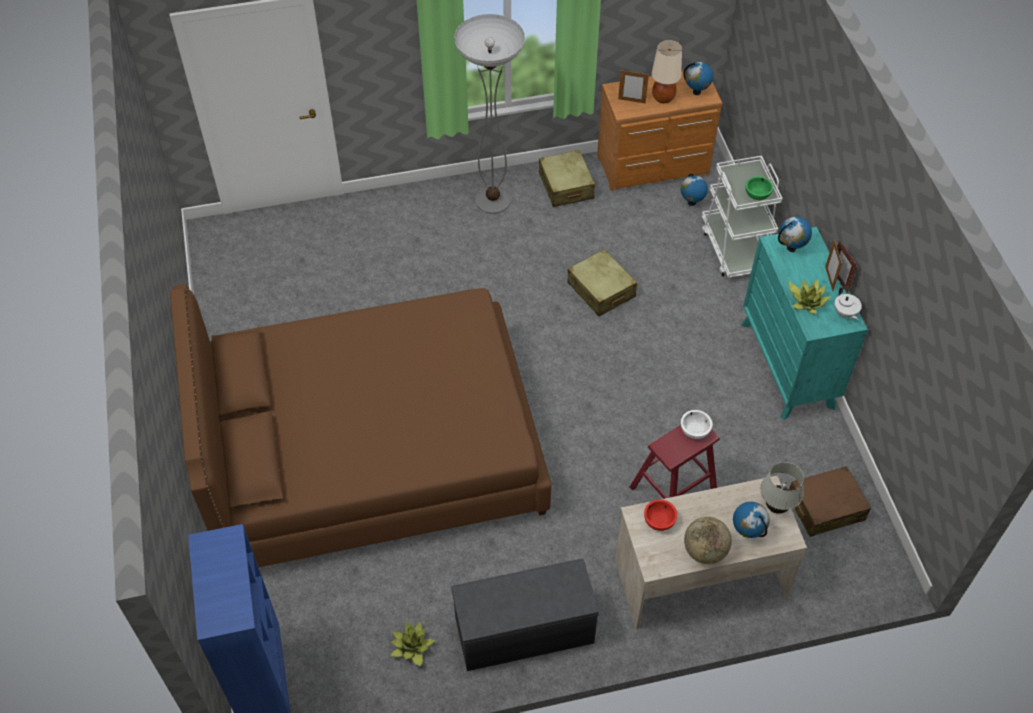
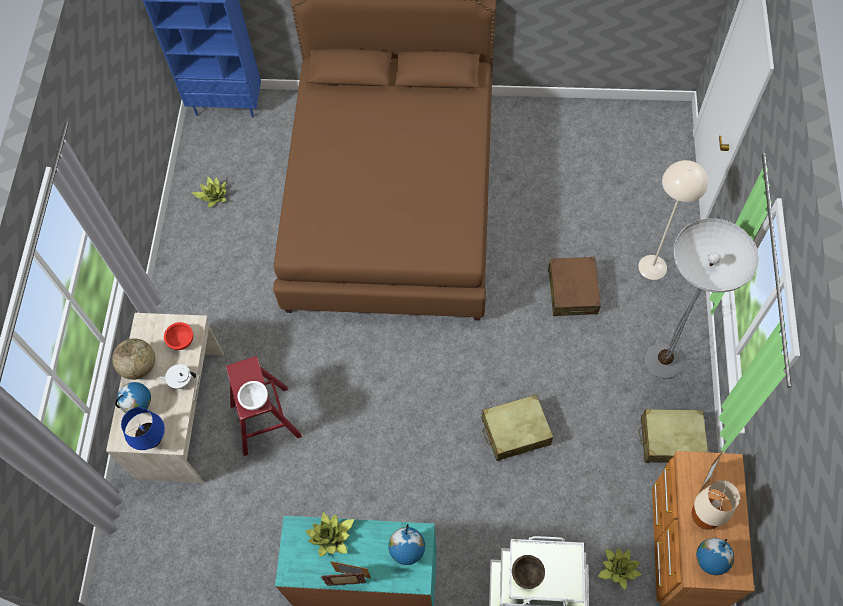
camera: 110 degrees right, 10 degrees up
grey bench [451,559,599,671] -> none
globe [681,174,708,206] -> potted plant [598,548,642,590]
green bowl [746,176,773,200] -> brown bowl [512,555,545,589]
white table lamp [760,462,804,514] -> blue table lamp [121,407,165,450]
brown suitcase [789,466,871,537] -> brown suitcase moved to [548,257,601,316]
white teapot [834,287,862,320] -> white teapot moved to [158,364,196,389]
none -> beige floor lamp [638,160,708,280]

